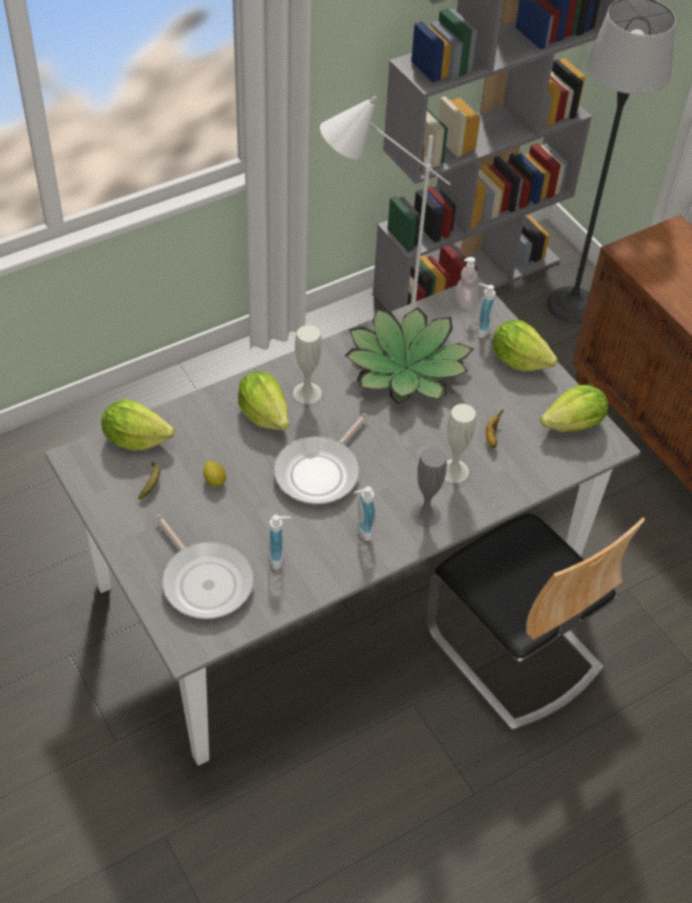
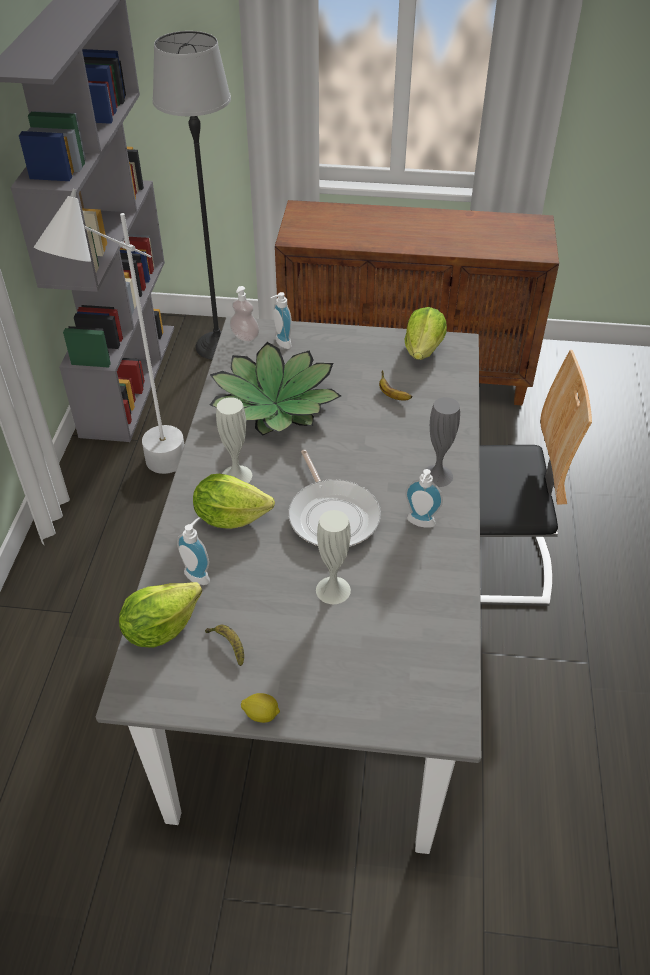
camera: 50 degrees left, 5 degrees down
frying pan [156,515,254,619] -> none
lemon [204,461,226,487] -> lemon moved to [241,693,280,723]
soap dispenser [268,515,291,570] -> soap dispenser moved to [177,517,210,585]
white vase [444,404,476,483] -> white vase moved to [316,510,351,604]
lettuce [492,320,558,371] -> none

